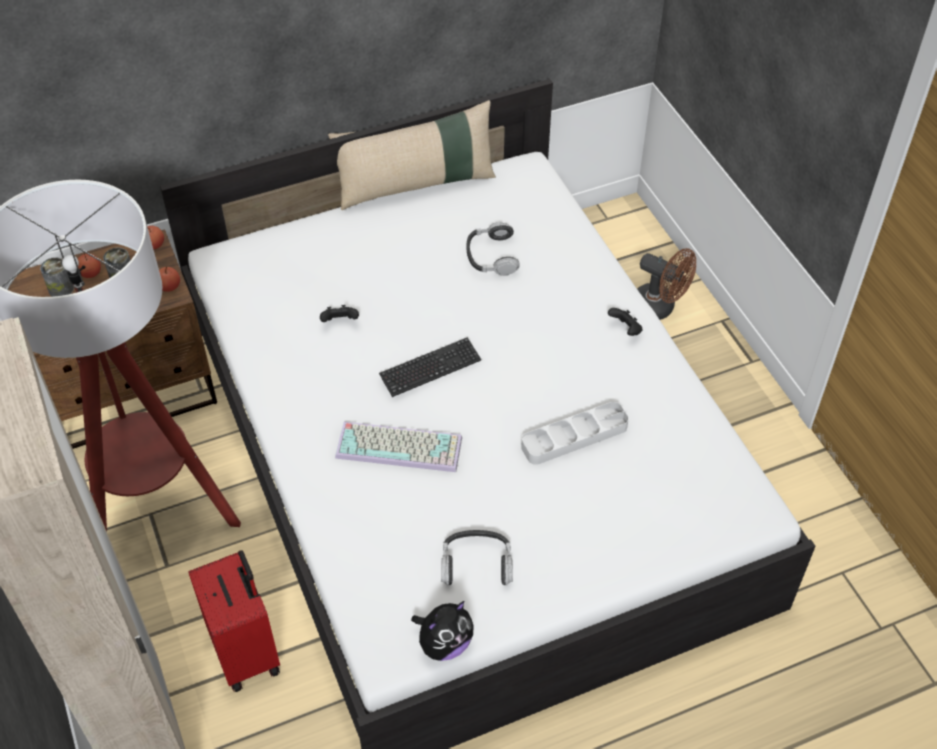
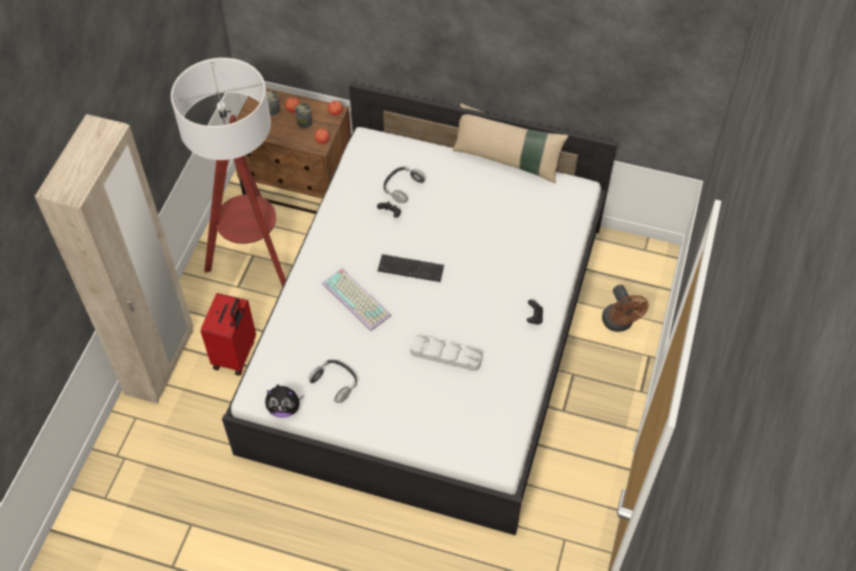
camera: 40 degrees right, 5 degrees up
headphones [467,222,520,276] -> headphones moved to [384,167,425,203]

